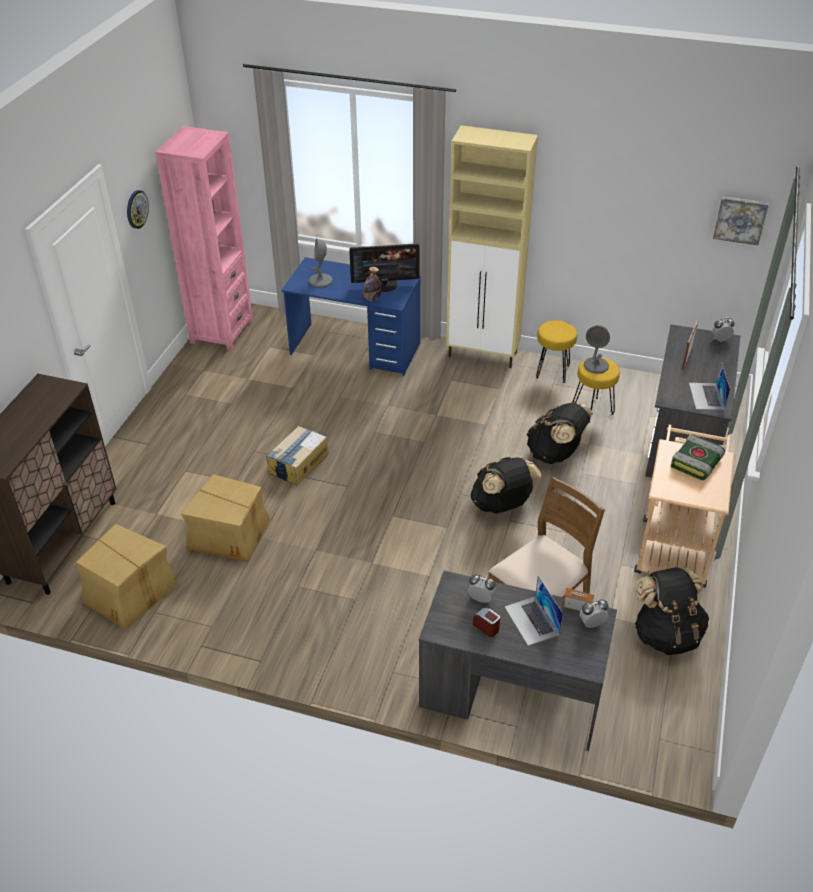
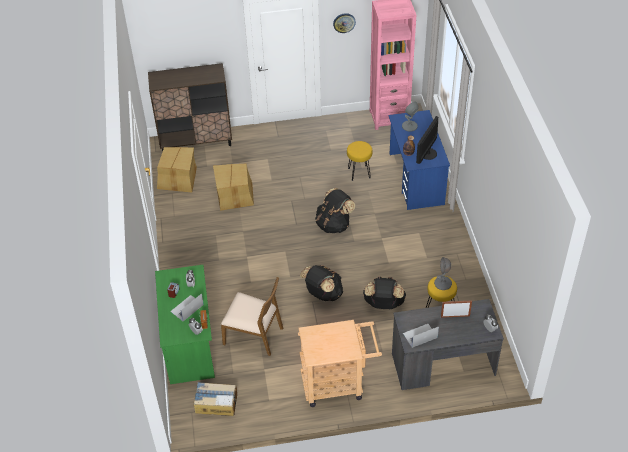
camera: 65 degrees right, 5 degrees up
cardboard box [266,426,328,486] -> cardboard box moved to [194,382,237,416]
monitor [349,243,420,292] -> monitor turned 60 degrees clockwise [416,116,438,164]
grey desk [419,571,617,751] -> green desk [155,265,215,384]
beige cabinet [446,125,538,368] -> none
yellow stool [536,320,577,383] -> yellow stool moved to [347,141,373,181]
black backpack [634,567,709,655] -> black backpack moved to [315,188,355,233]
book [671,434,725,480] -> none
picture [713,196,769,245] -> none

